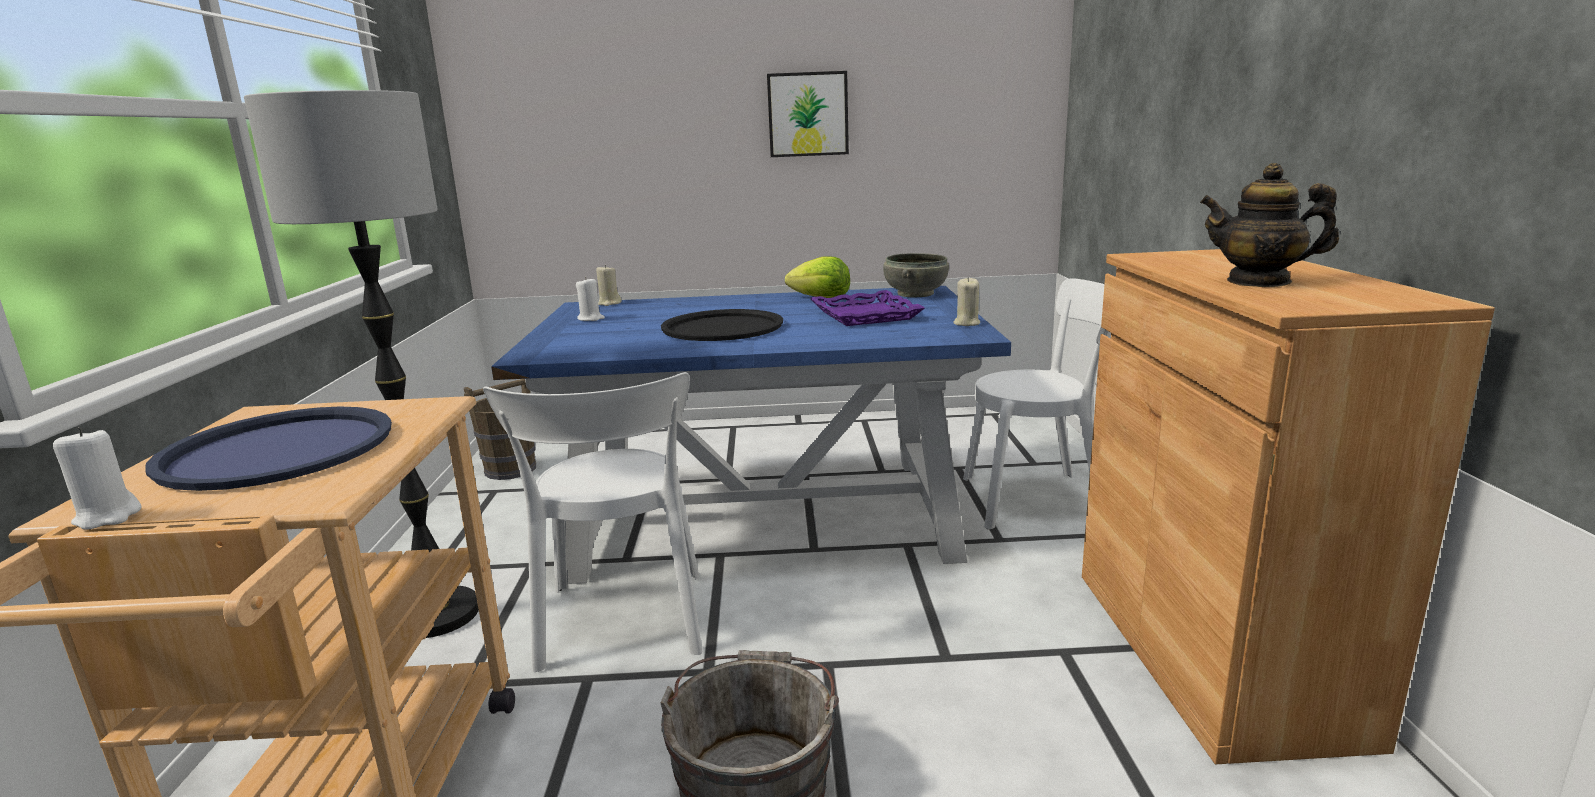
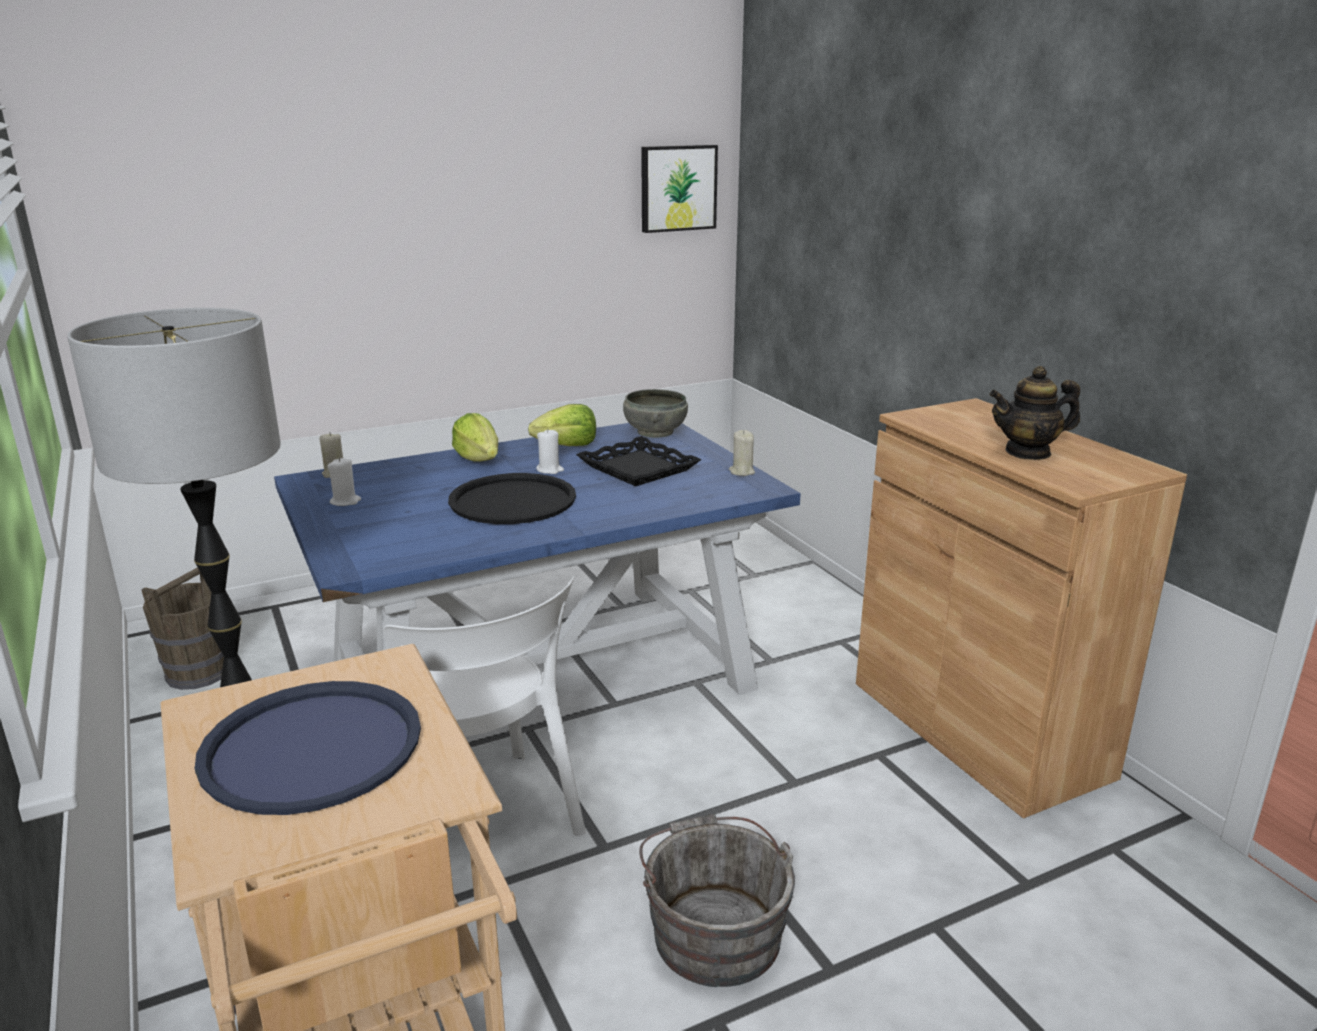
camera: 25 degrees left, 5 degrees up
white candle [53,427,142,530] -> white candle moved to [536,429,564,474]
picture [767,71,849,157] -> picture moved to [641,145,718,233]
purple tray [811,290,925,326] -> black tray [576,436,701,486]
white chair [963,278,1111,529] -> none
none -> lettuce [452,413,498,462]

